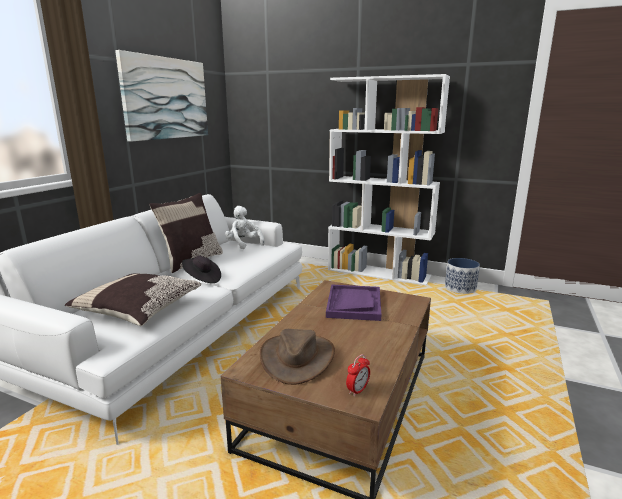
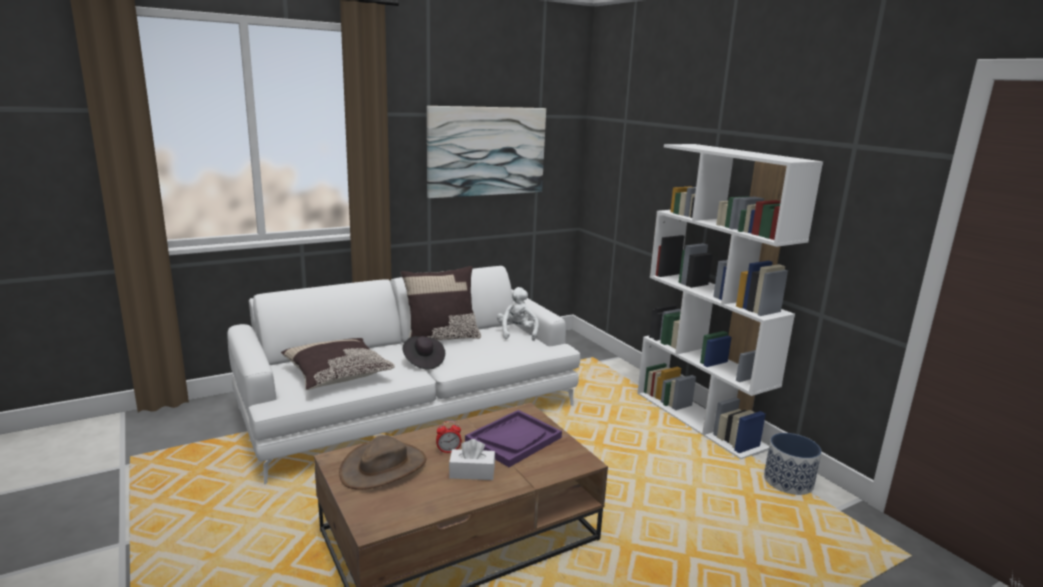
camera: 35 degrees right, 0 degrees up
alarm clock [346,354,370,397] -> alarm clock moved to [436,421,462,453]
none -> white tissue box [449,439,495,480]

